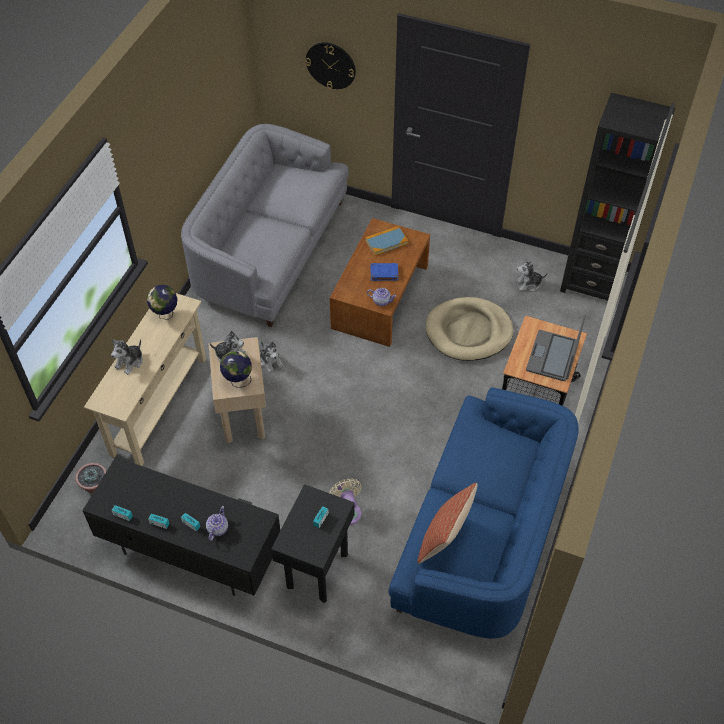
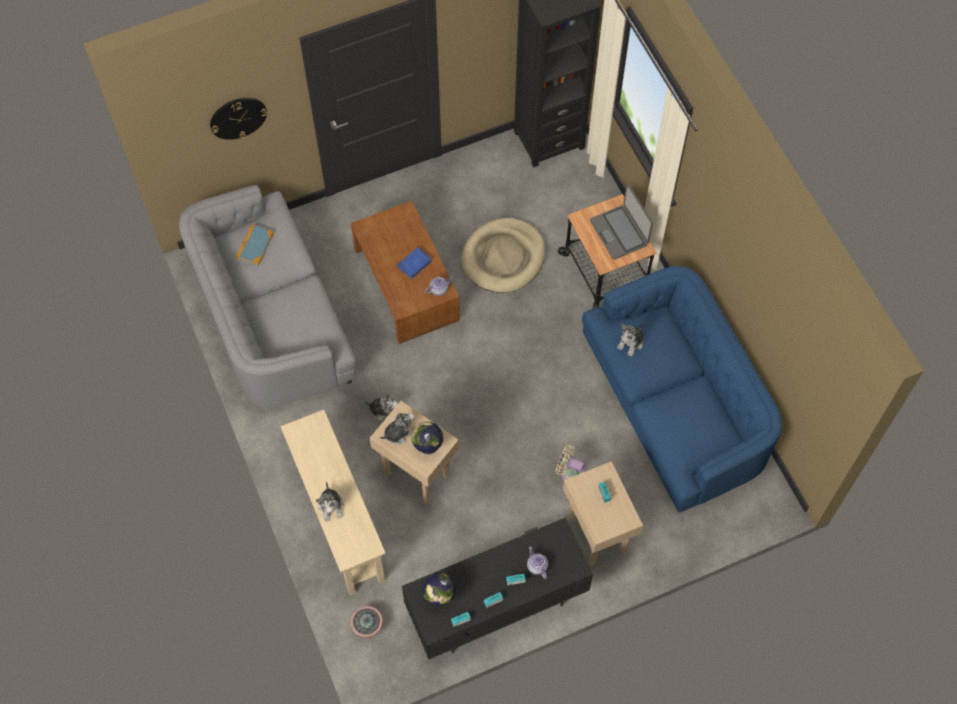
camera: 45 degrees left, 10 degrees up
globe [147,285,177,320] -> globe moved to [423,573,456,606]
black side table [271,484,355,603] -> beige side table [563,461,643,566]
book [365,226,408,255] -> book moved to [236,225,274,266]
pillow [417,483,477,564] -> none
plush toy [516,257,548,292] -> plush toy moved to [617,322,644,357]

